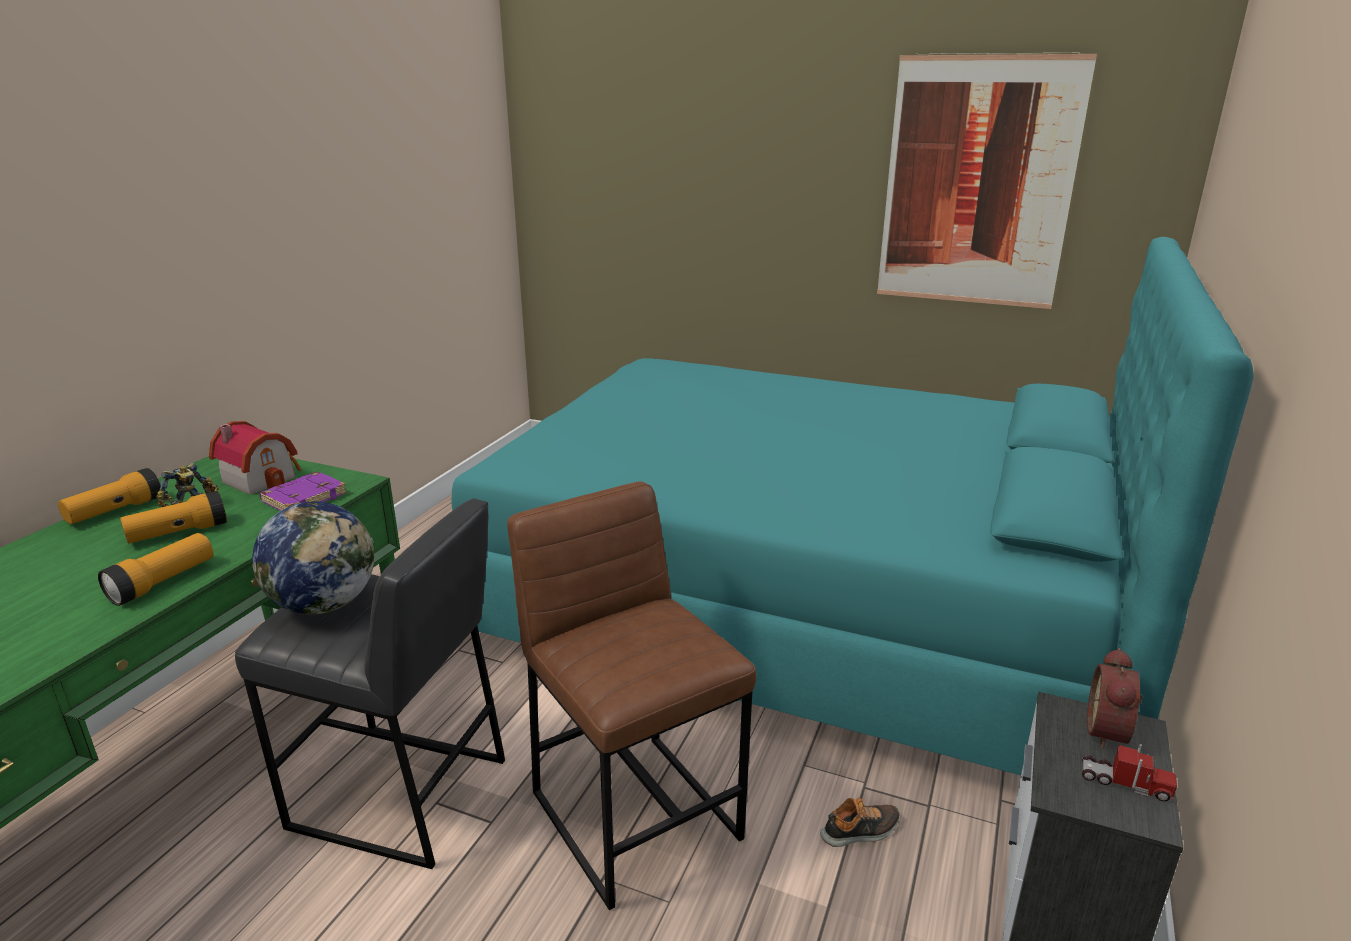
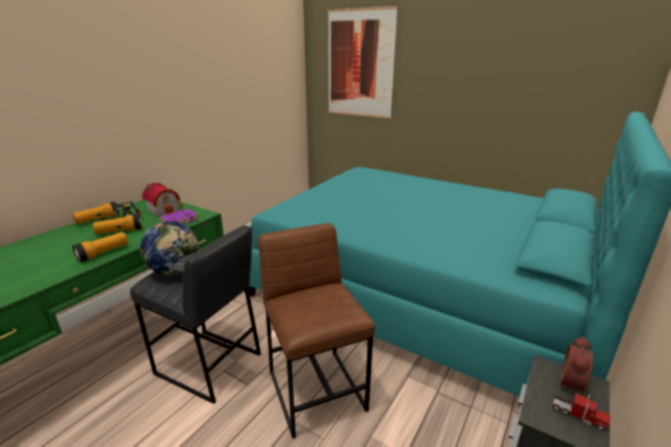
camera: 10 degrees right, 0 degrees up
shoe [820,798,900,847] -> none
picture [877,52,1097,309] -> picture moved to [328,6,398,118]

